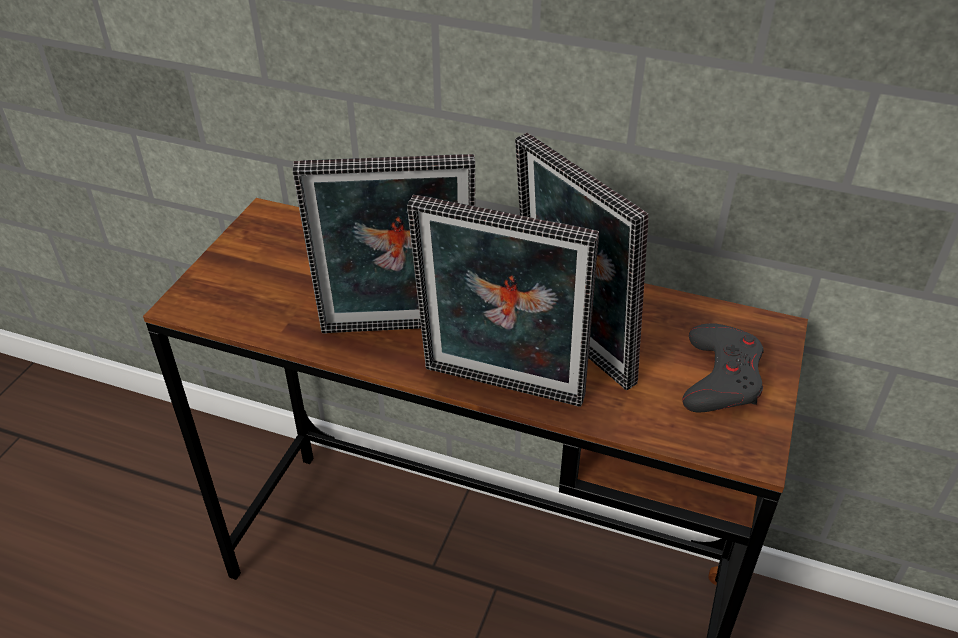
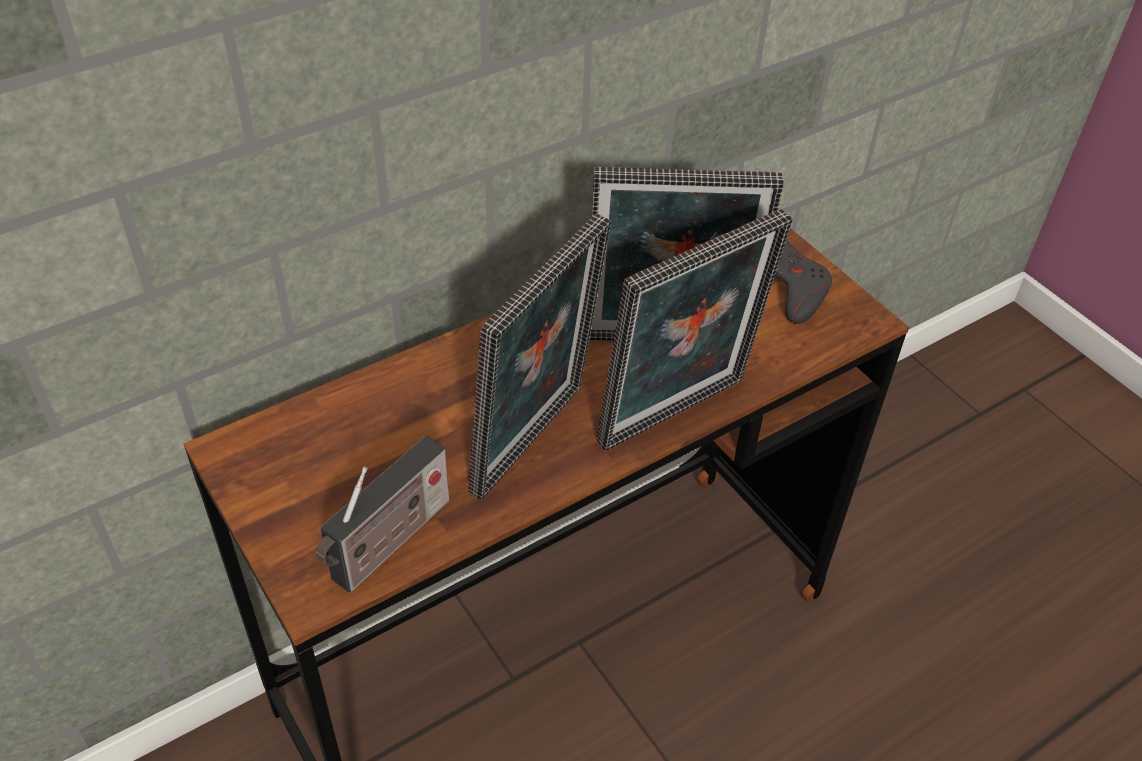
camera: 55 degrees left, 5 degrees up
none -> radio [316,436,449,593]

